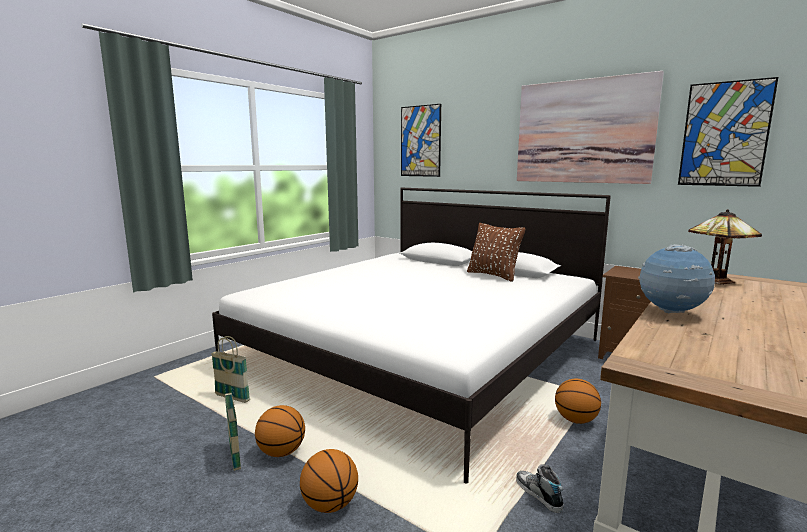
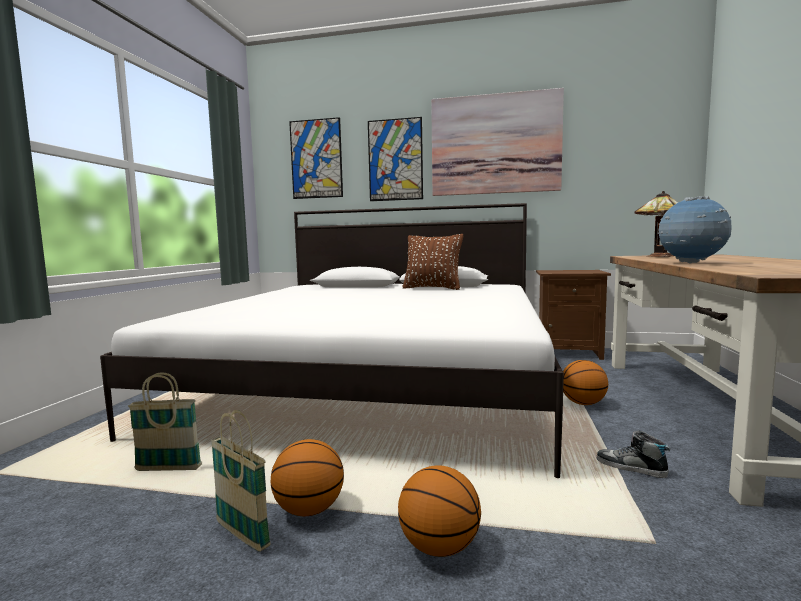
camera: 25 degrees left, 5 degrees down
picture [678,77,778,187] -> picture moved to [368,117,423,201]

